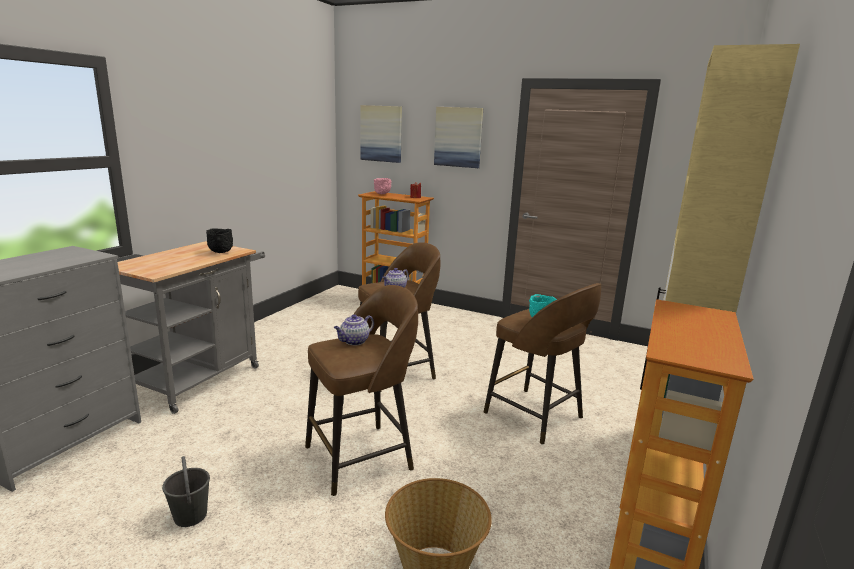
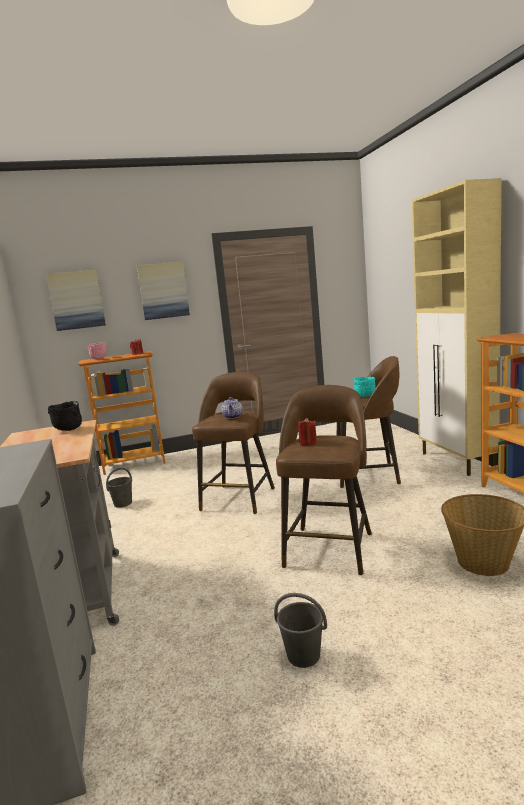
camera: 40 degrees left, 5 degrees down
teapot [334,314,374,345] -> red candle [297,418,317,446]
none -> grey bucket [106,467,132,508]

